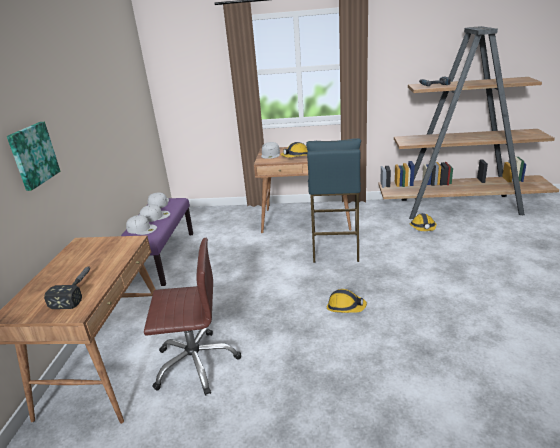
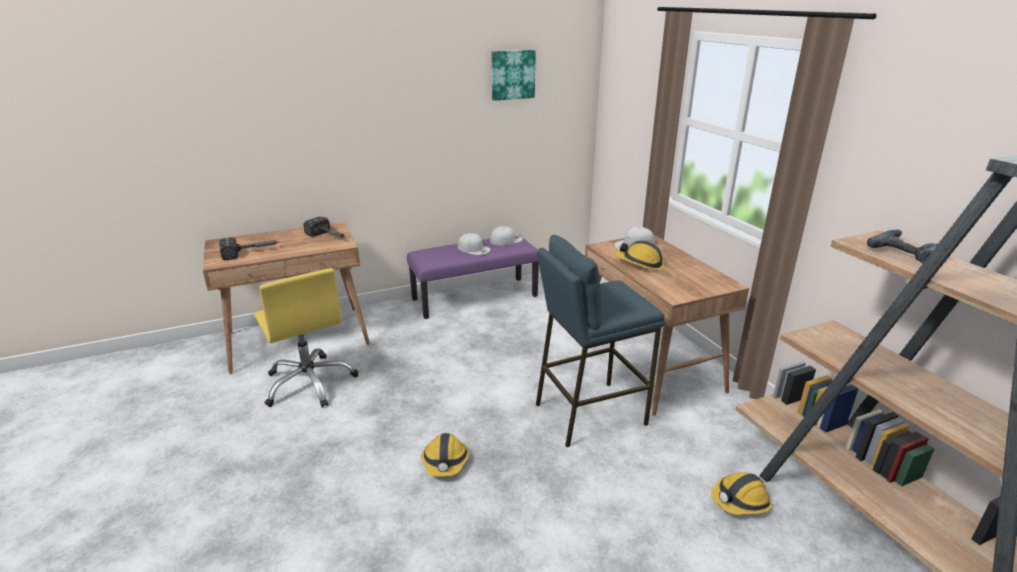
camera: 60 degrees right, 0 degrees up
picture [7,122,61,191] -> picture moved to [491,50,536,101]
white cap [126,215,157,235] -> none
brown office chair [144,238,241,396] -> yellow office chair [254,268,358,408]
none -> hammer [303,217,345,237]

